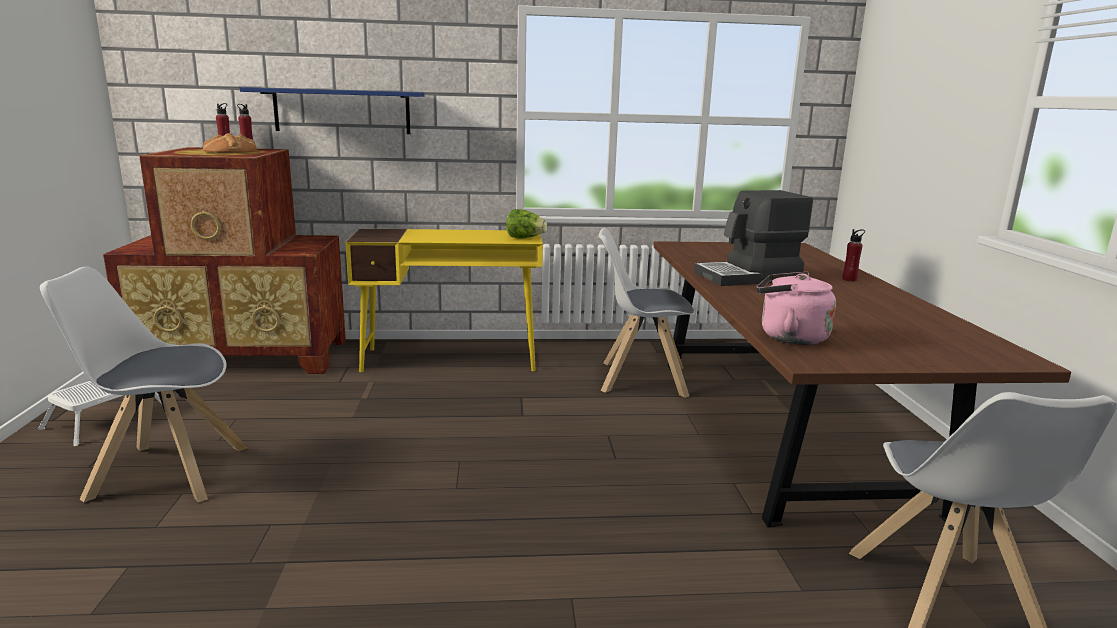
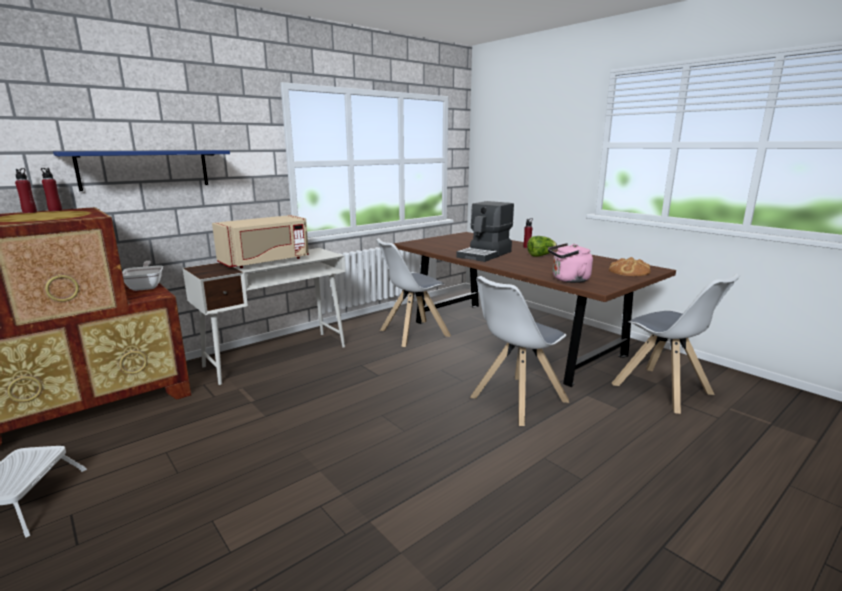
camera: 35 degrees left, 0 degrees up
chair [40,267,248,502] -> chair moved to [470,276,569,426]
bread [203,133,257,153] -> bread moved to [609,257,651,276]
yellow desk [345,228,543,372] -> white desk [182,248,346,385]
lettuce [506,209,547,238] -> lettuce moved to [527,236,557,257]
none -> frying pan [122,261,163,291]
none -> beige microwave [212,215,309,268]

